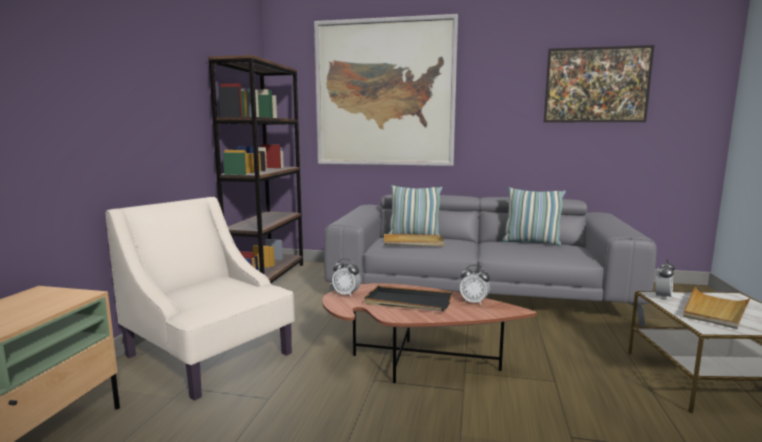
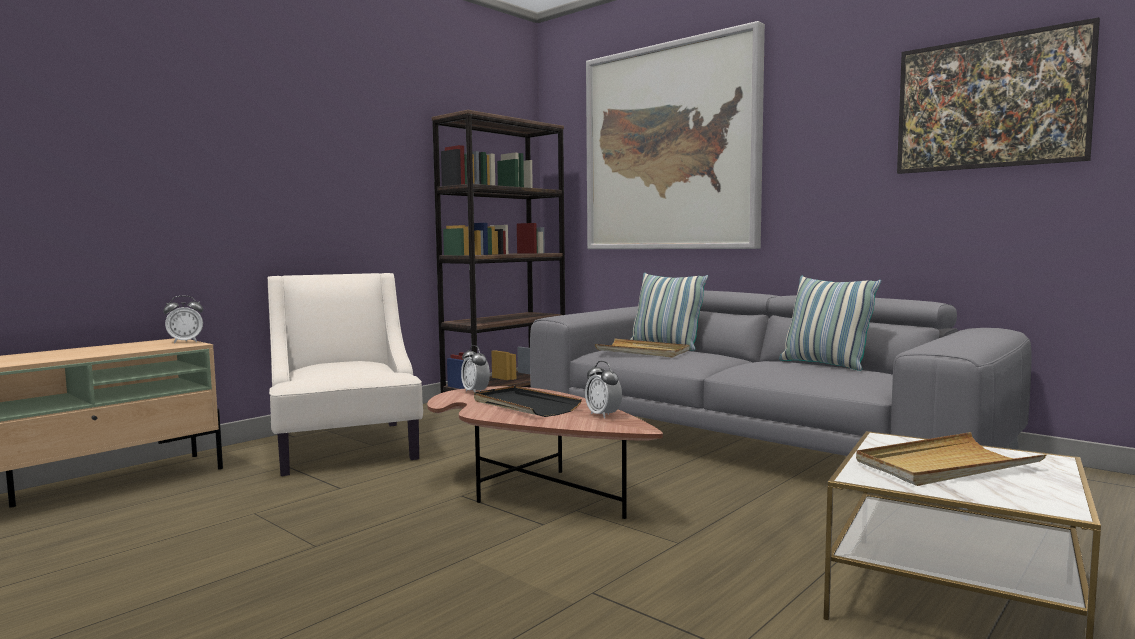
camera: 30 degrees right, 5 degrees down
alarm clock [656,259,675,301] -> alarm clock moved to [163,296,203,344]

